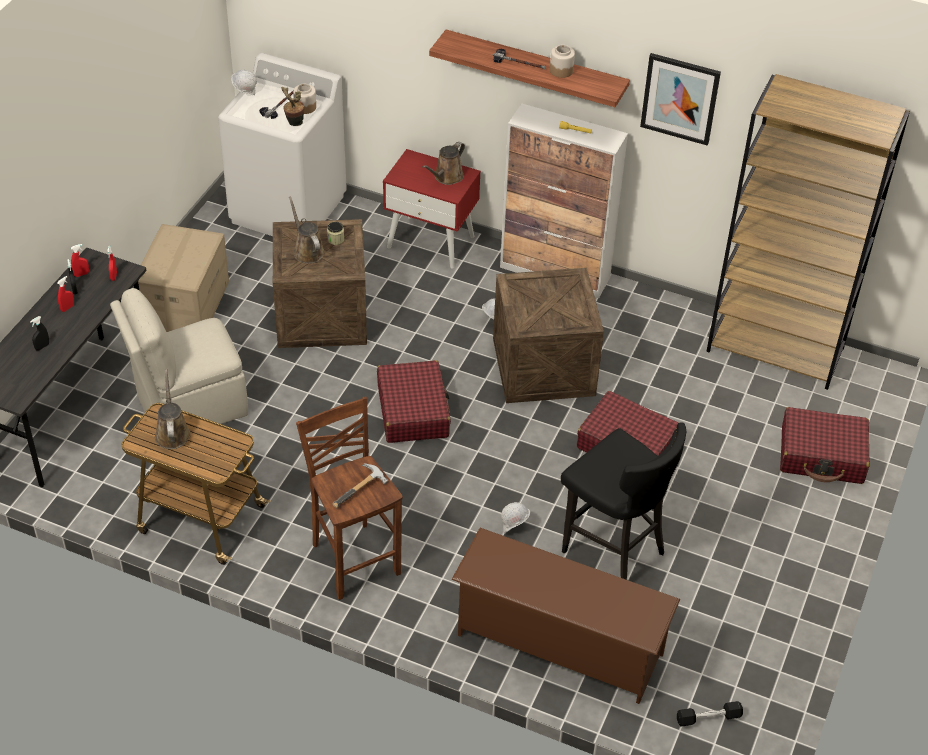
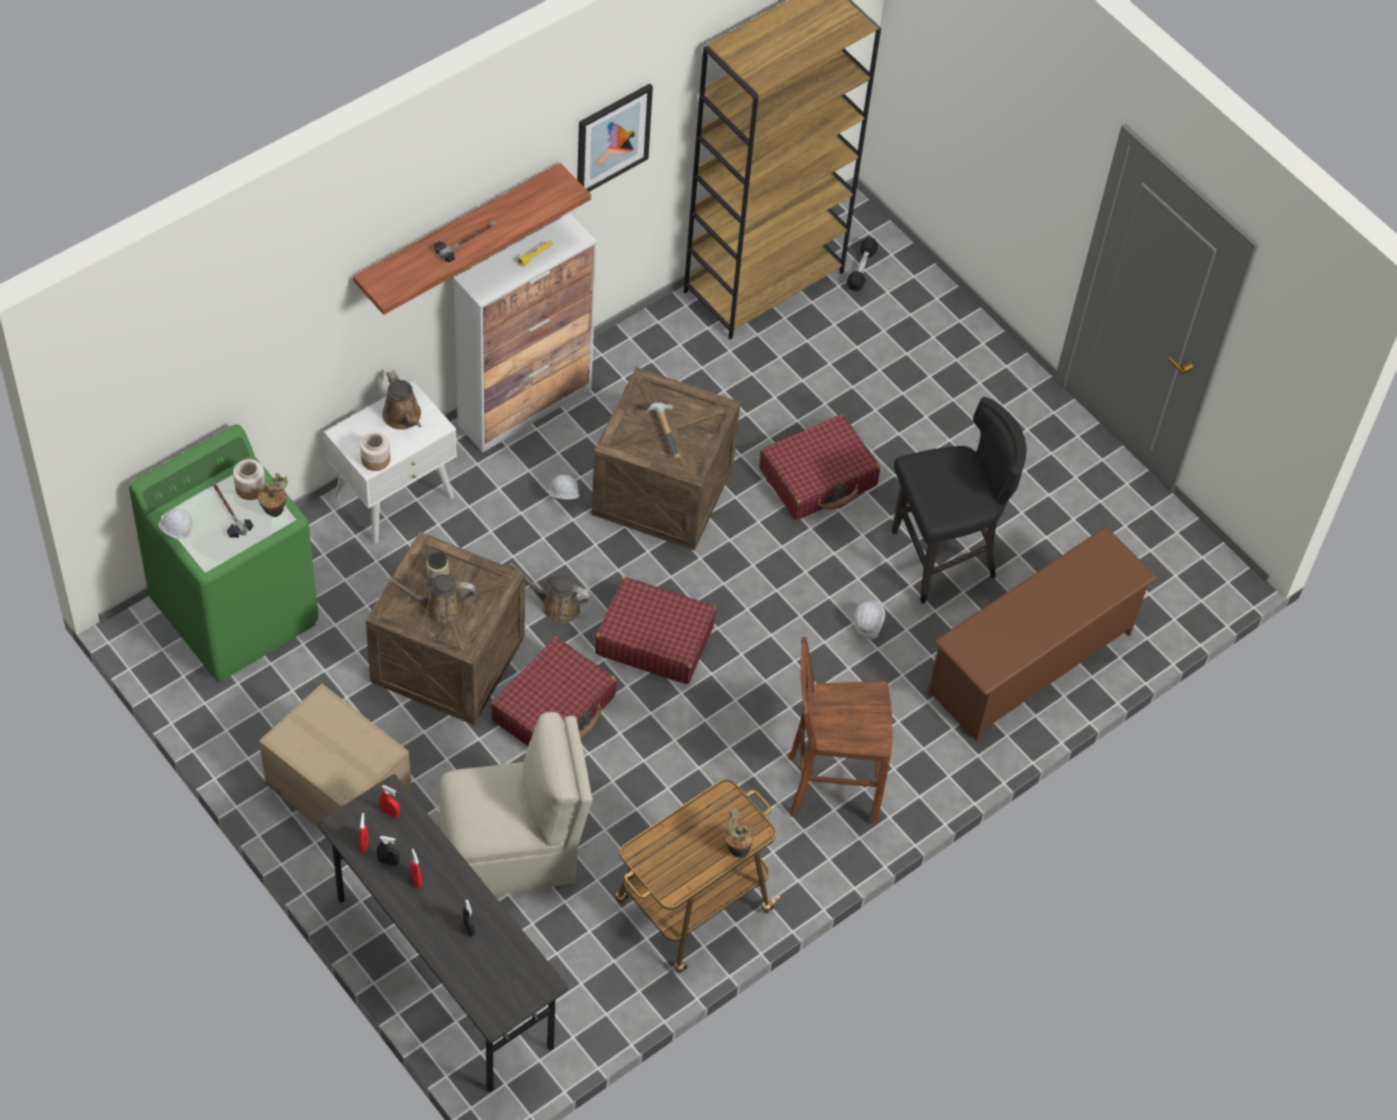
camera: 65 degrees left, 10 degrees up
beige chair [110,288,248,424] -> beige chair turned 105 degrees counterclockwise [440,712,593,896]
brown watering can [155,369,191,449] -> brown watering can moved to [509,562,591,623]
white washing machine [218,53,347,236] -> green washing machine [129,424,319,682]
hammer [332,463,388,508] -> hammer moved to [645,403,681,458]
red nightstand [383,149,481,268] -> white nightstand [324,381,457,544]
jar [550,45,575,78] -> jar moved to [360,432,390,471]
black dumbbell [677,701,743,727] -> black dumbbell moved to [846,237,878,292]
red suitcase [780,407,870,484] -> red suitcase moved to [491,637,616,746]
none -> potted plant [725,808,754,858]

